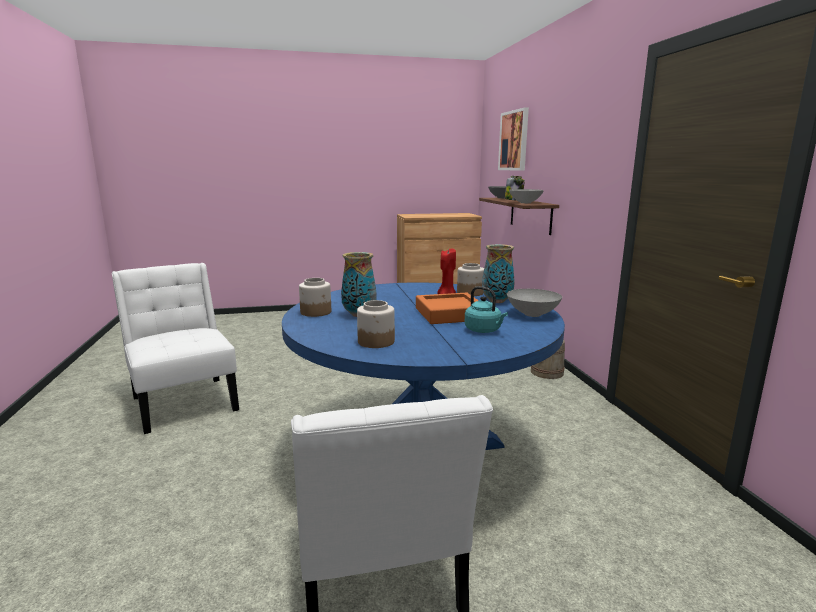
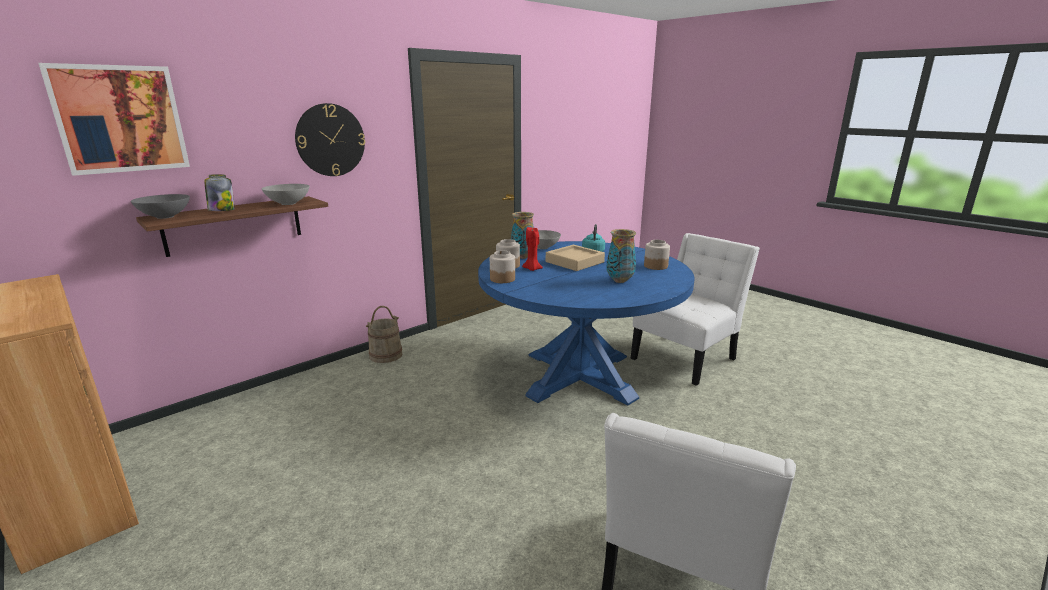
camera: 120 degrees left, 5 degrees up
jar [299,278,331,317] -> jar moved to [490,251,515,283]
orange tray [416,293,479,324] -> beige tray [546,245,605,271]
none -> wall clock [295,103,365,176]

